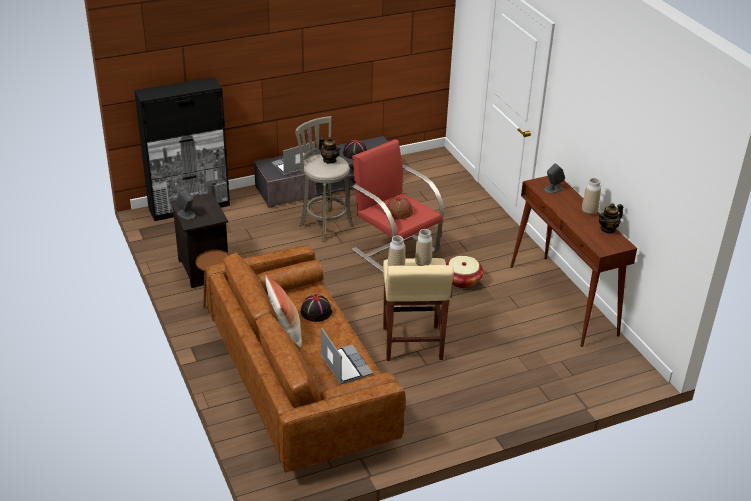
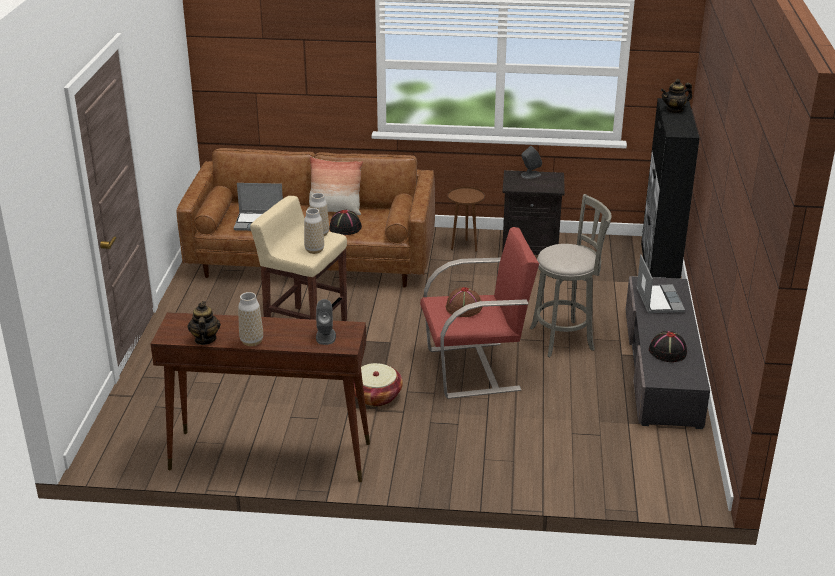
camera: 120 degrees right, 5 degrees down
teapot [319,137,341,164] -> teapot moved to [661,79,692,113]

